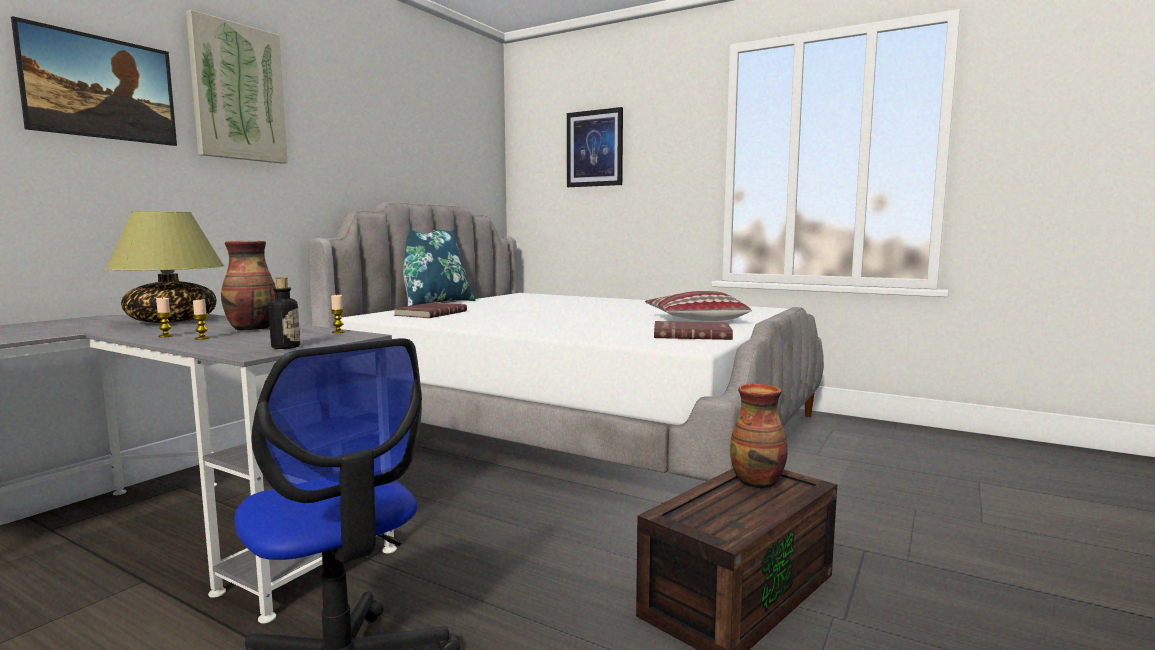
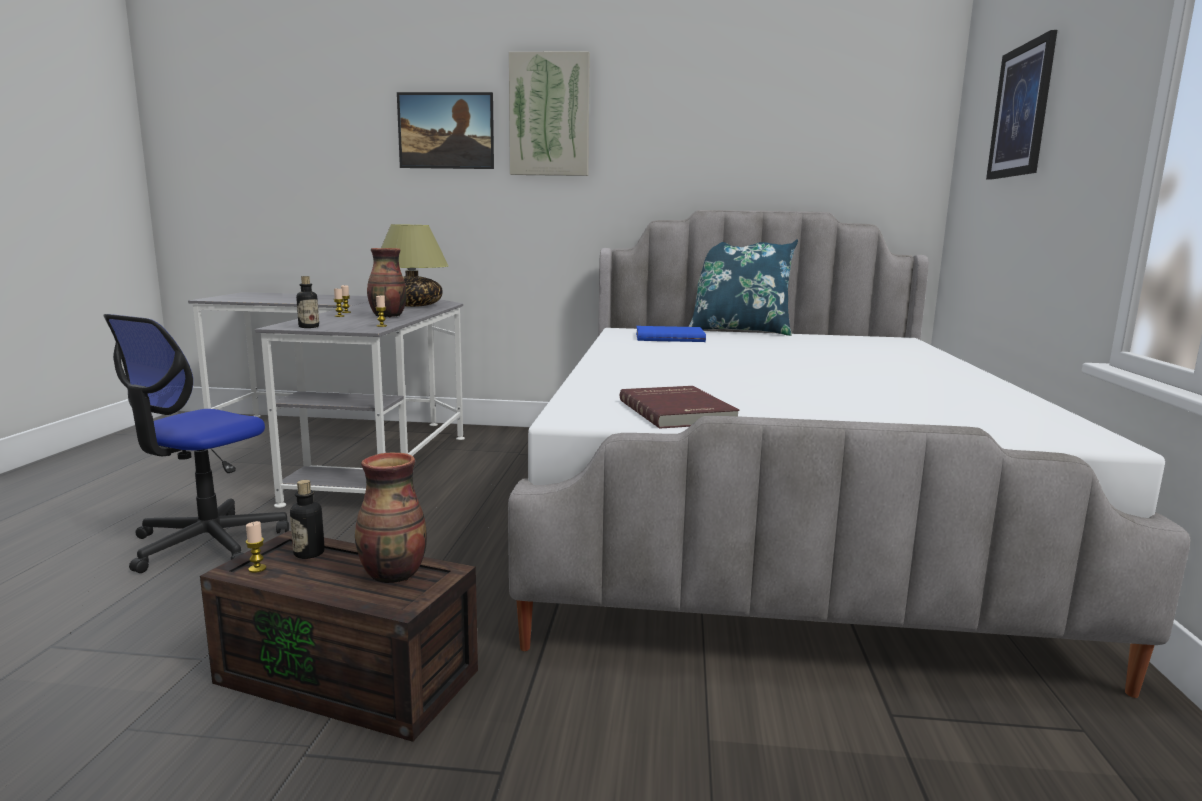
camera: 65 degrees right, 5 degrees up
red book [394,302,467,318] -> blue book [636,326,706,342]
pillow [645,291,752,321] -> none
none -> candle [245,521,266,573]
none -> bottle [290,480,325,559]

